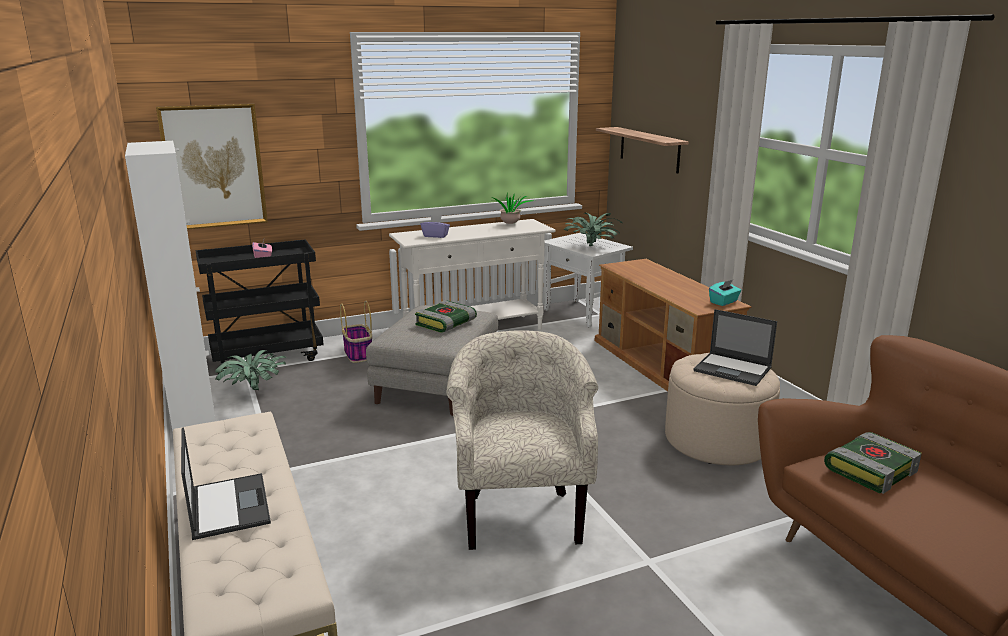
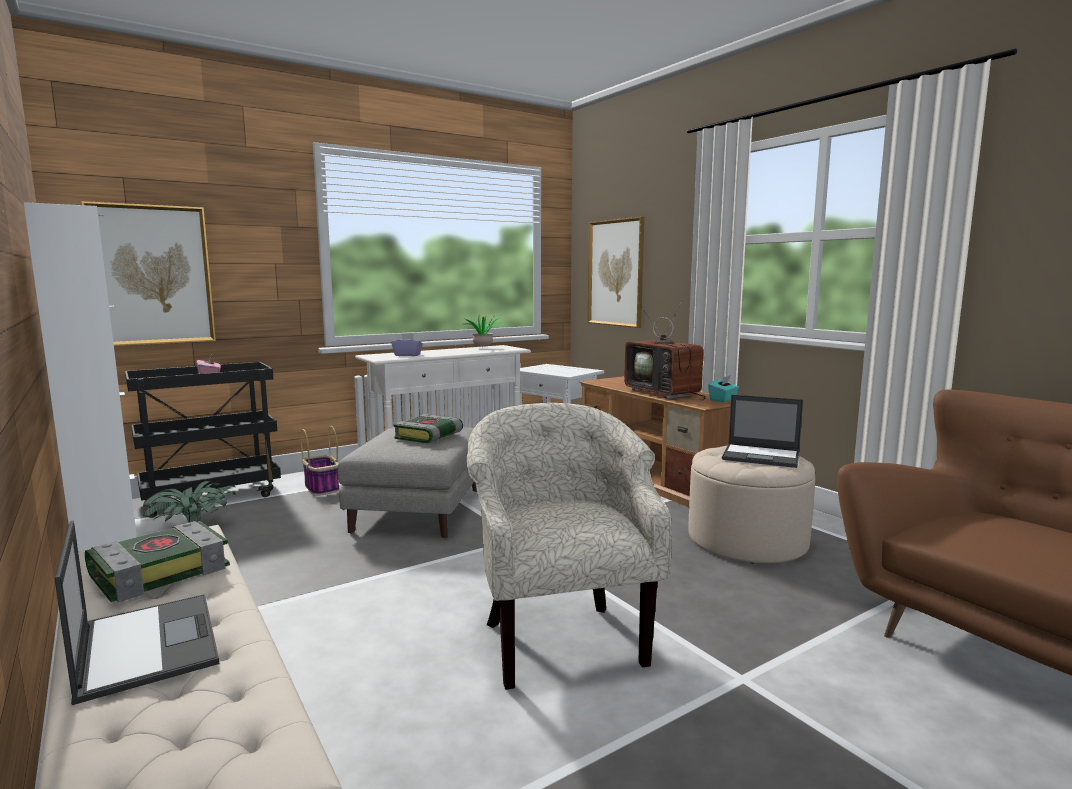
camera: 10 degrees left, 10 degrees down
potted plant [564,213,622,246] -> none
shelf [596,127,689,174] -> picture [587,217,644,328]
book [824,432,921,494] -> book moved to [85,521,230,603]
none -> television [624,299,705,401]

